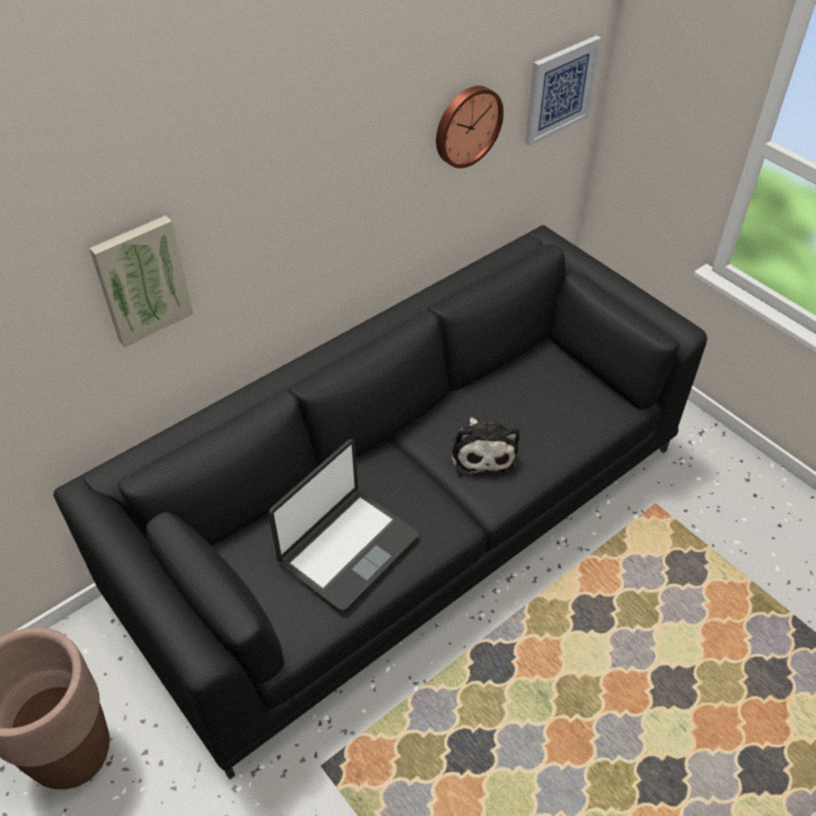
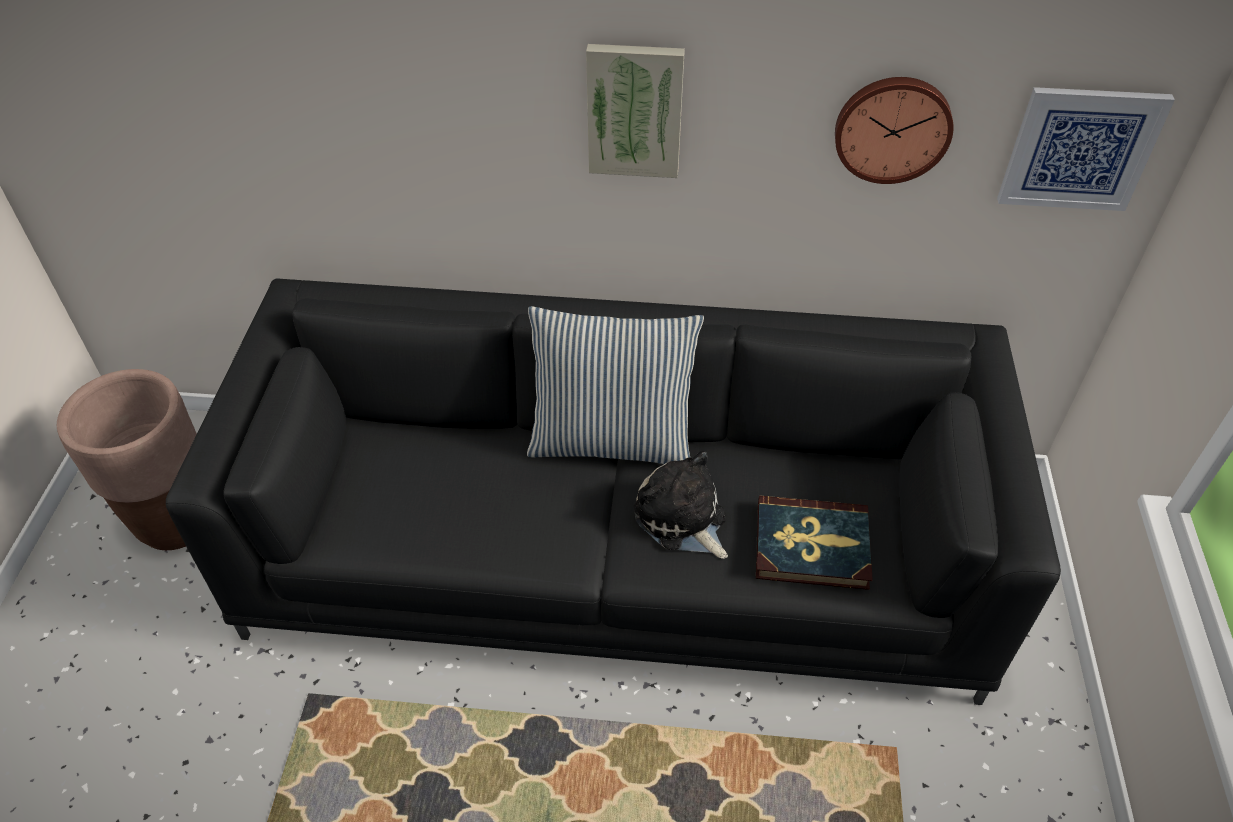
camera: 45 degrees right, 0 degrees up
picture [89,215,193,347] -> picture moved to [586,44,685,178]
laptop [268,439,419,611] -> none
plush toy [452,417,520,475] -> plush toy turned 105 degrees clockwise [634,451,728,559]
none -> pillow [527,306,704,464]
none -> book [756,495,873,590]

